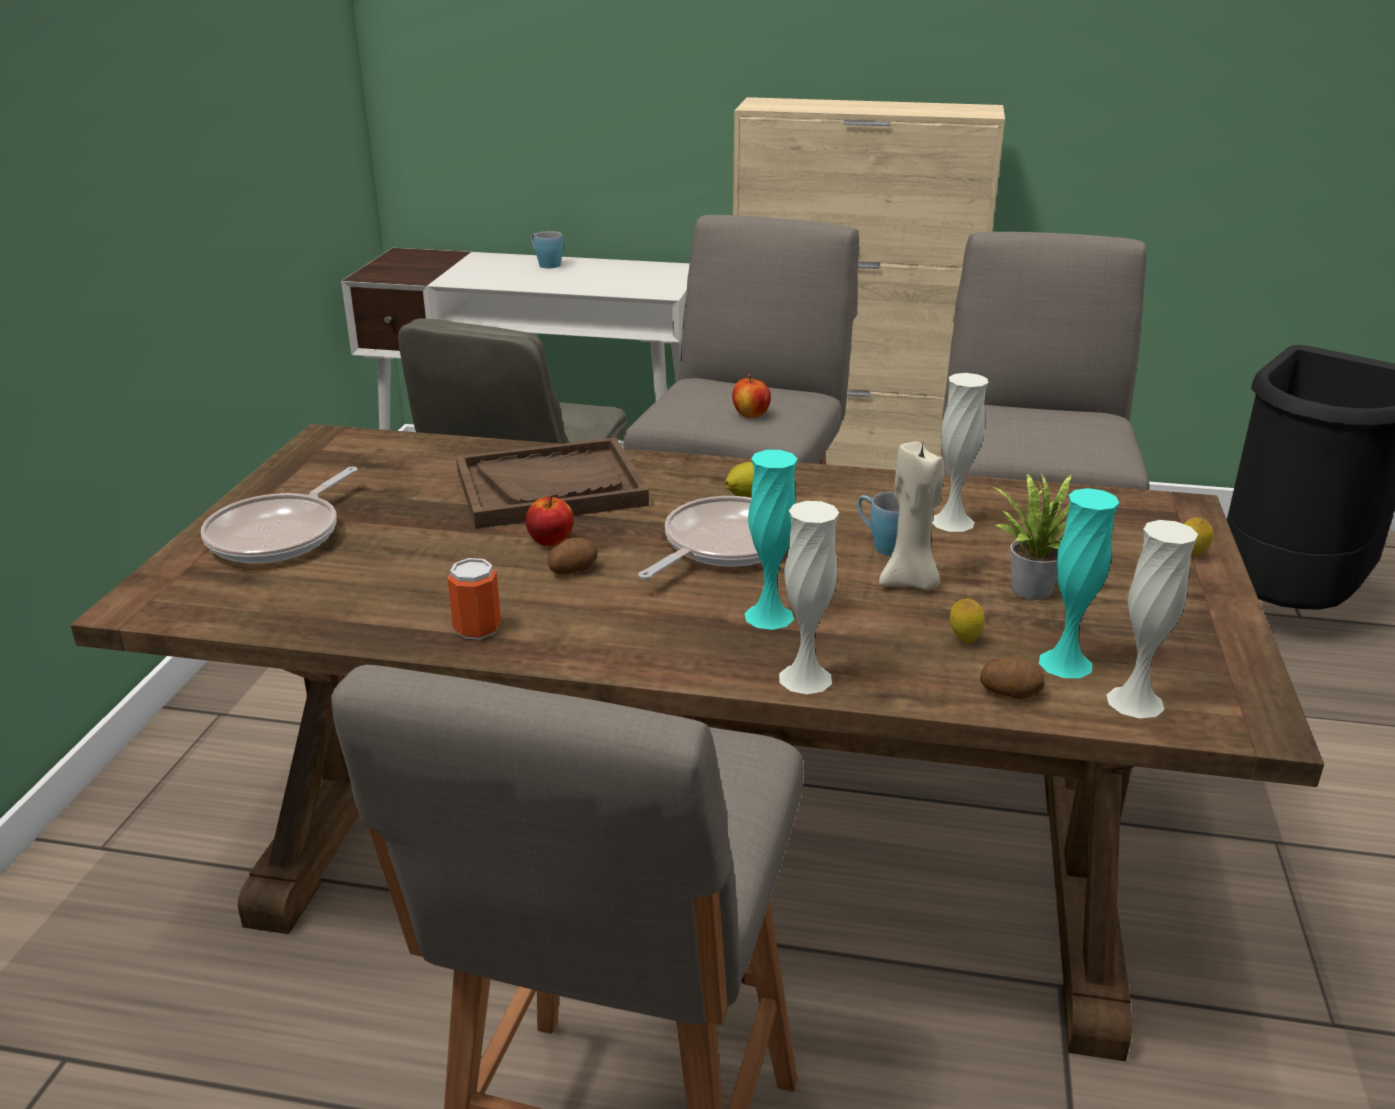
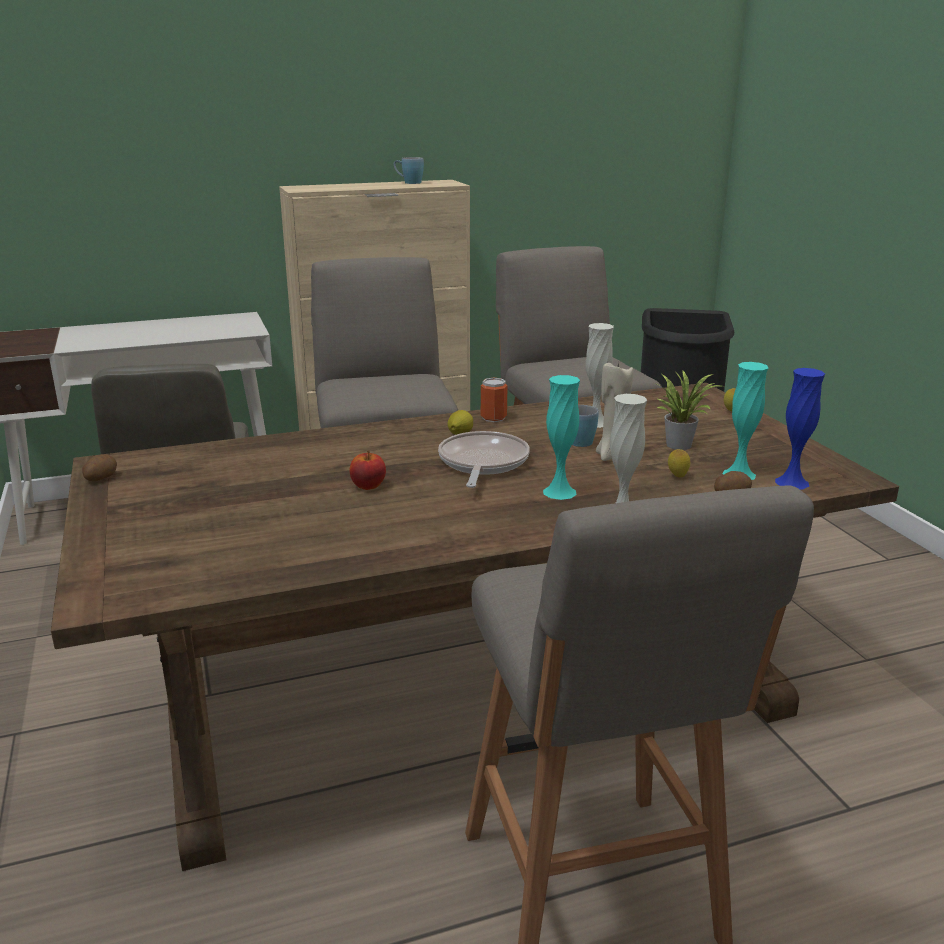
camera: 30 degrees left, 5 degrees down
frying pan [201,467,358,563] -> none
can [447,558,501,640] -> can moved to [481,378,508,422]
brown tray [456,437,649,529] -> none
blue mug [531,231,563,268] -> blue mug moved to [394,157,424,184]
potato [548,537,598,574] -> potato moved to [82,454,117,481]
apple [732,375,771,418] -> none
white vase [1107,520,1198,719] -> blue vase [775,368,825,489]

